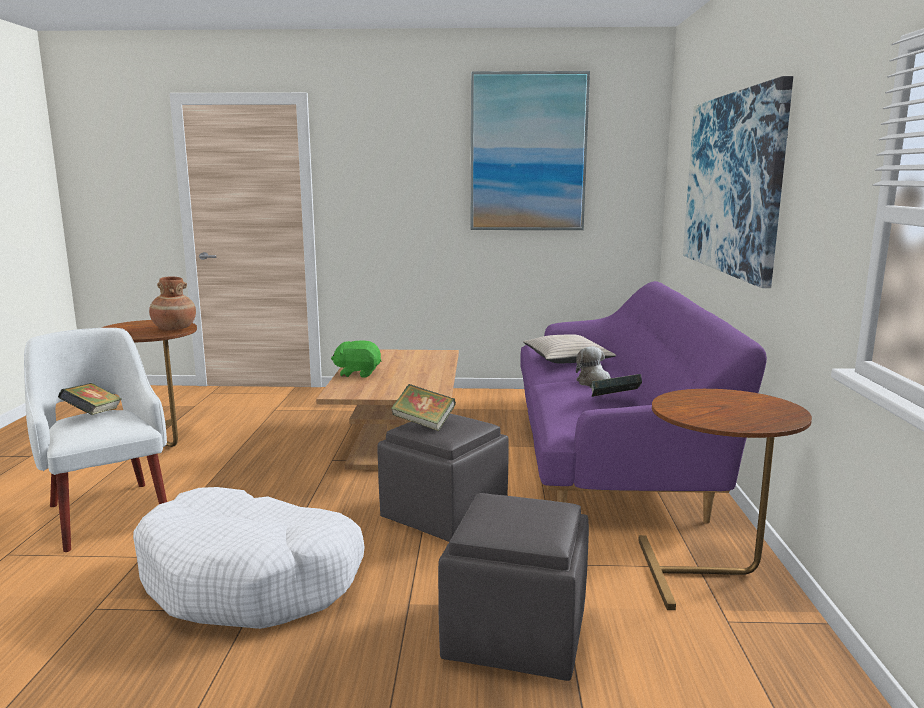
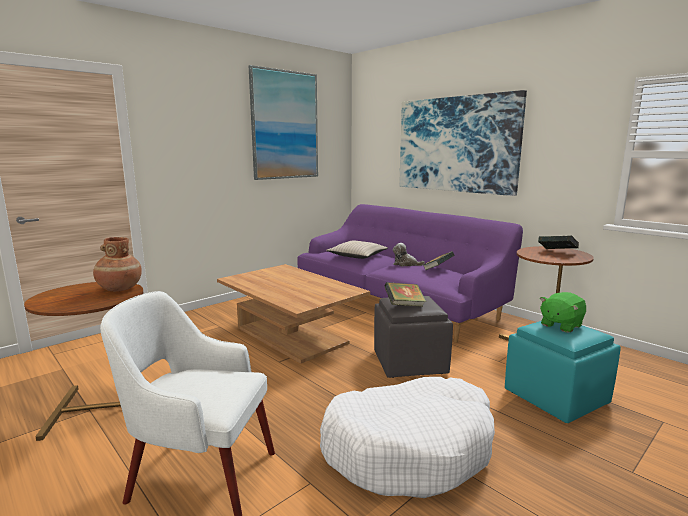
camera: 45 degrees left, 0 degrees up
book [58,383,122,415] -> book moved to [538,235,579,249]
green plush toy [331,340,381,378] -> green plush toy moved to [540,292,586,332]
grey ottoman [438,493,589,681] -> turquoise ottoman [505,321,621,423]

